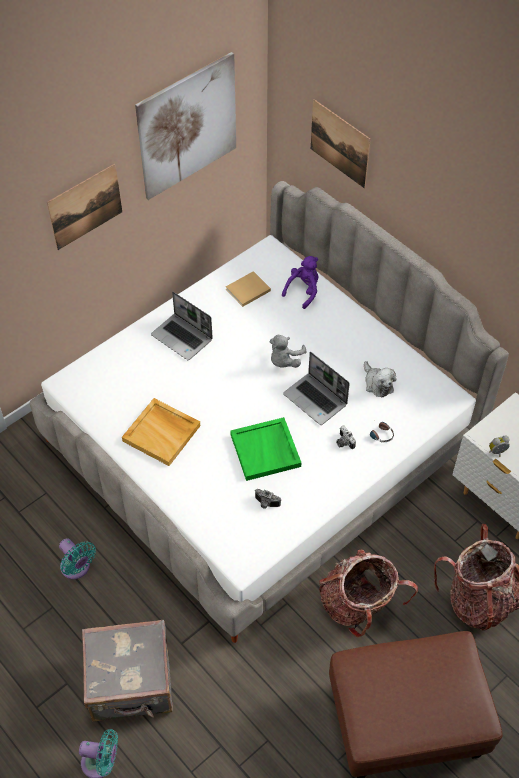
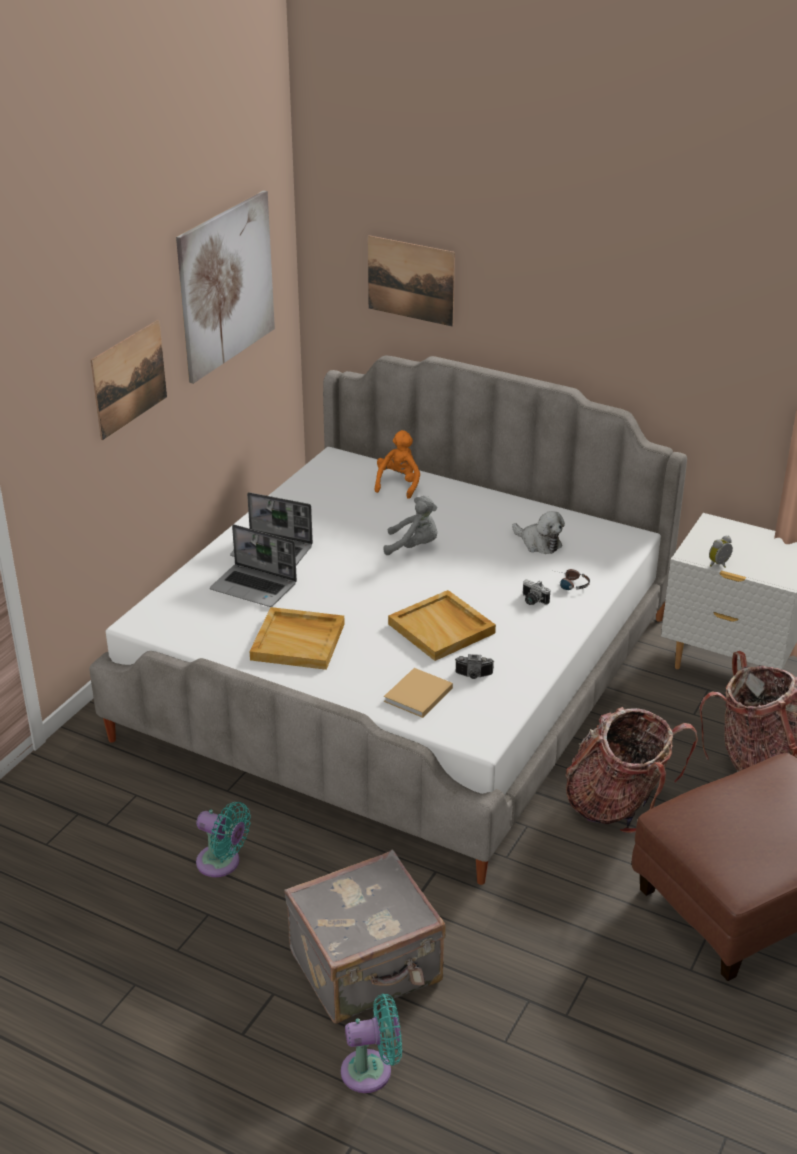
camera: 20 degrees left, 20 degrees down
beige book [226,271,271,307] -> beige book moved to [384,668,453,718]
green tray [230,417,301,481] -> beige tray [388,590,496,661]
grey plush toy [270,335,306,368] -> grey plush toy turned 90 degrees counterclockwise [384,496,437,555]
purple plush toy [282,256,318,309] -> orange plush toy [374,430,420,499]
laptop [283,352,350,425] -> laptop moved to [210,524,297,607]

